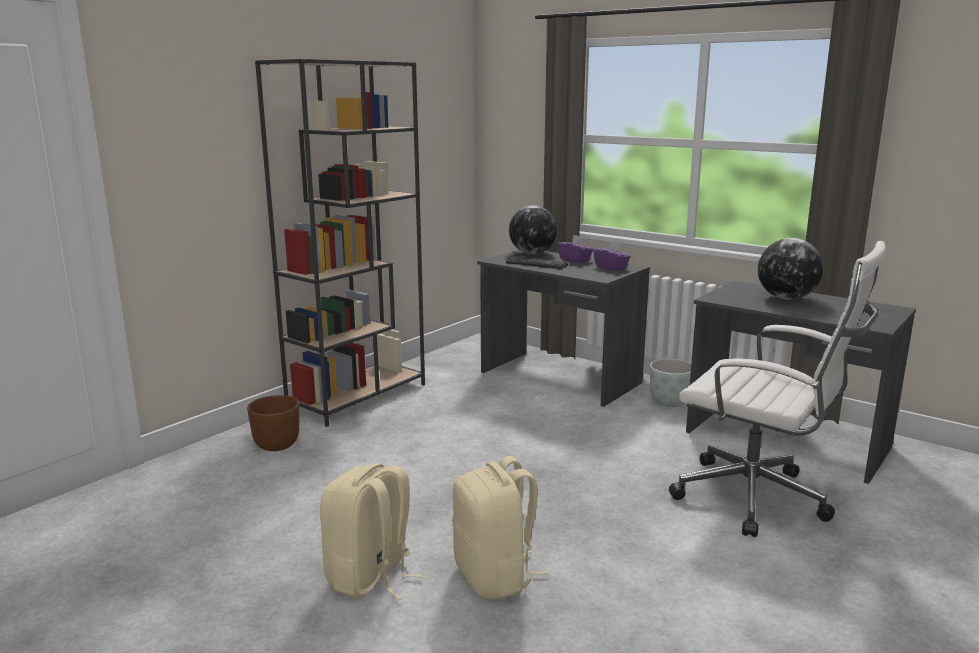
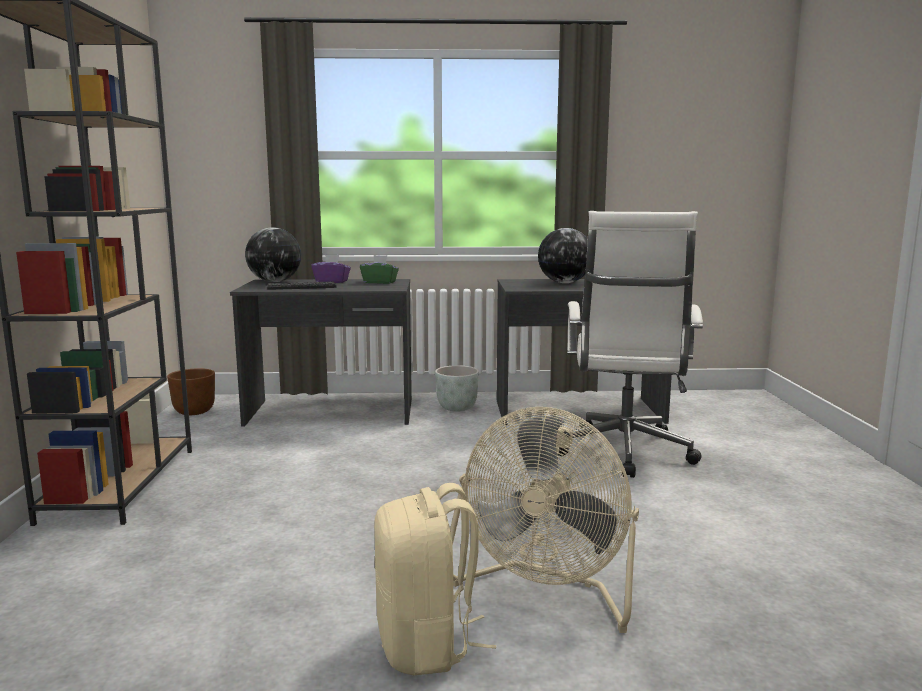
camera: 40 degrees left, 5 degrees down
brown planter [247,395,299,451] -> brown planter moved to [167,368,215,415]
beige backpack [452,456,548,600] -> beige fan [450,407,639,633]
purple tissue box [593,241,630,271] -> green tissue box [360,255,399,284]
white office chair [669,241,886,537] -> white office chair turned 105 degrees clockwise [558,211,703,478]

